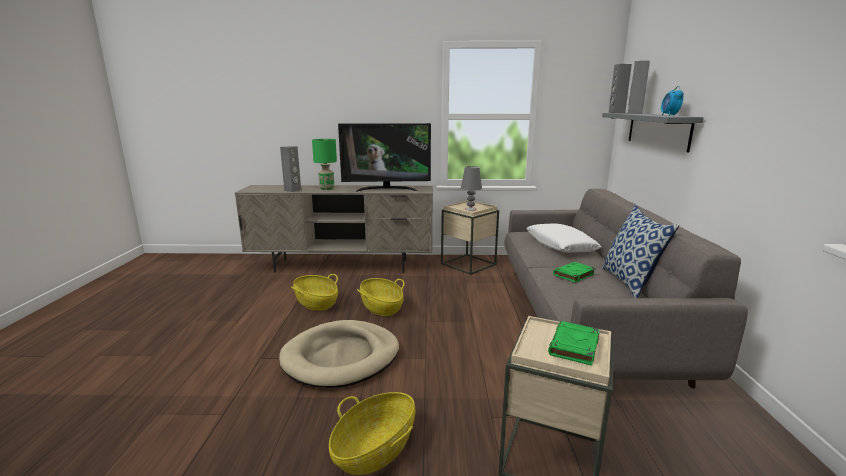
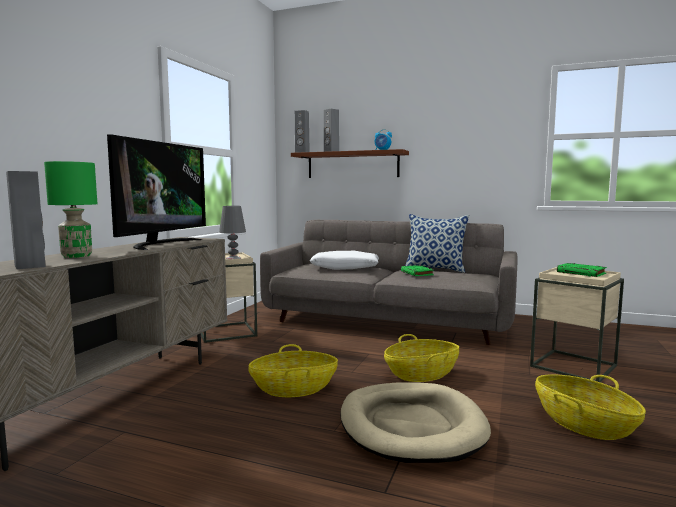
camera: 70 degrees left, 10 degrees down
basket [291,274,338,311] -> basket moved to [384,334,459,382]
grey shelf [602,113,704,153] -> brown shelf [291,149,409,178]

